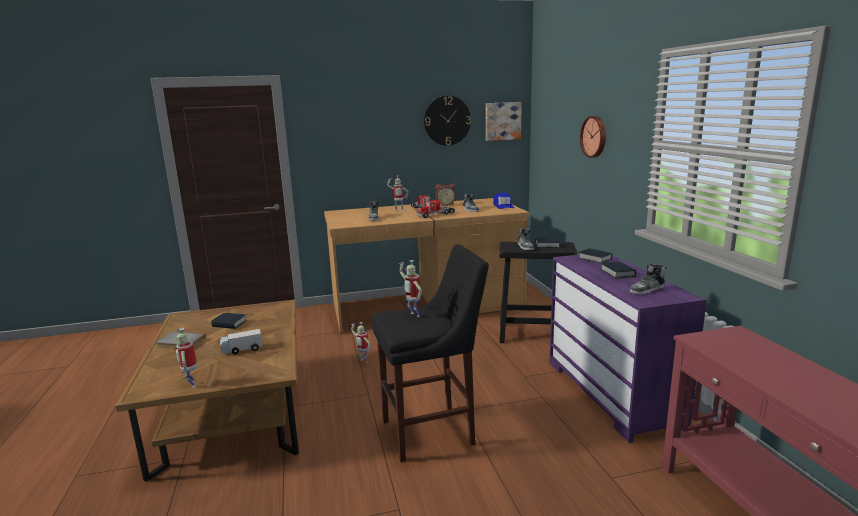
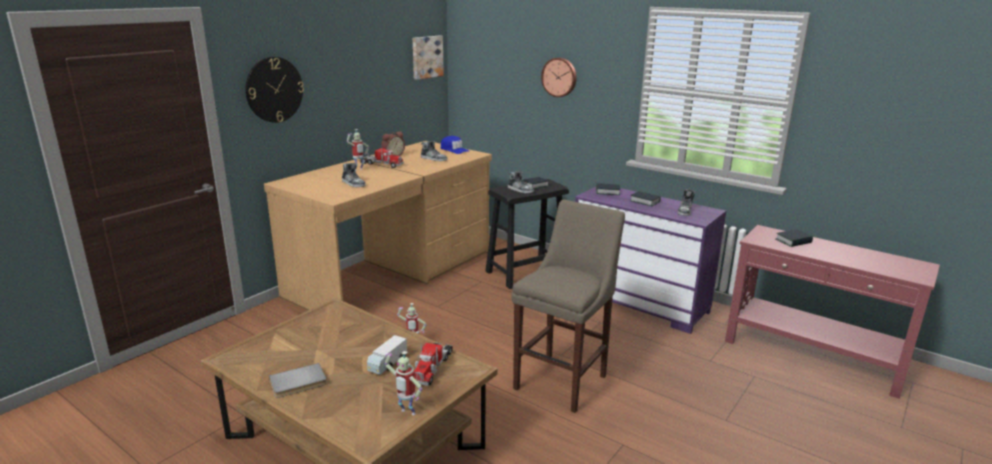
camera: 40 degrees left, 5 degrees up
book [211,313,247,329] -> book moved to [775,229,813,247]
black stool [372,244,489,462] -> beige stool [511,200,625,413]
toy robot [399,260,422,317] -> none
toy truck [416,198,455,218] -> toy truck moved to [415,342,453,386]
wall clock [424,96,471,146] -> wall clock moved to [246,57,304,123]

